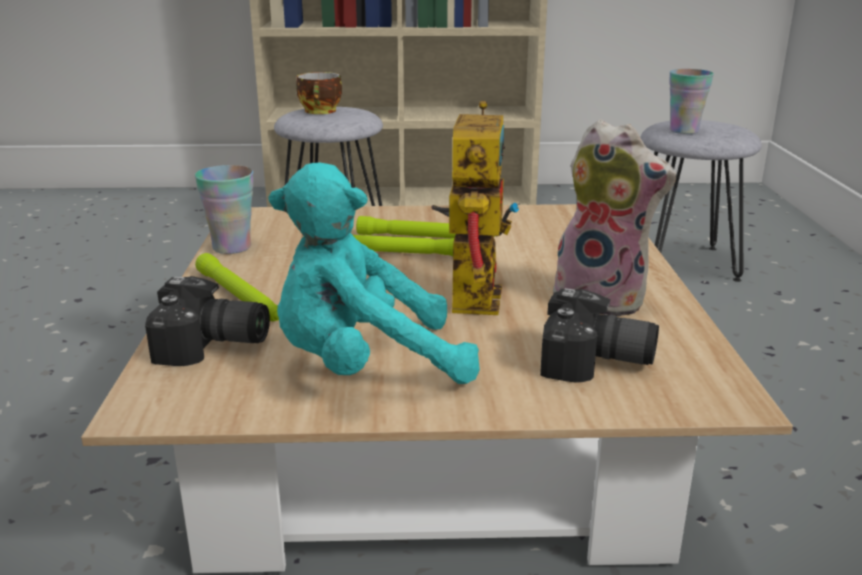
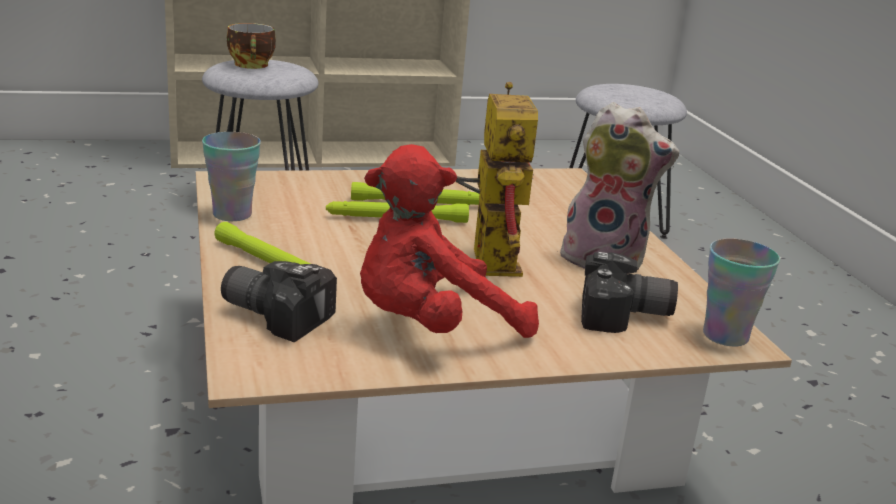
camera: 15 degrees left, 0 degrees up
camera [145,276,270,366] -> camera turned 150 degrees counterclockwise [221,261,337,342]
turquoise plush toy [269,162,480,384] -> red plush toy [360,144,539,338]
cup [669,69,714,134] -> cup moved to [703,239,780,347]

